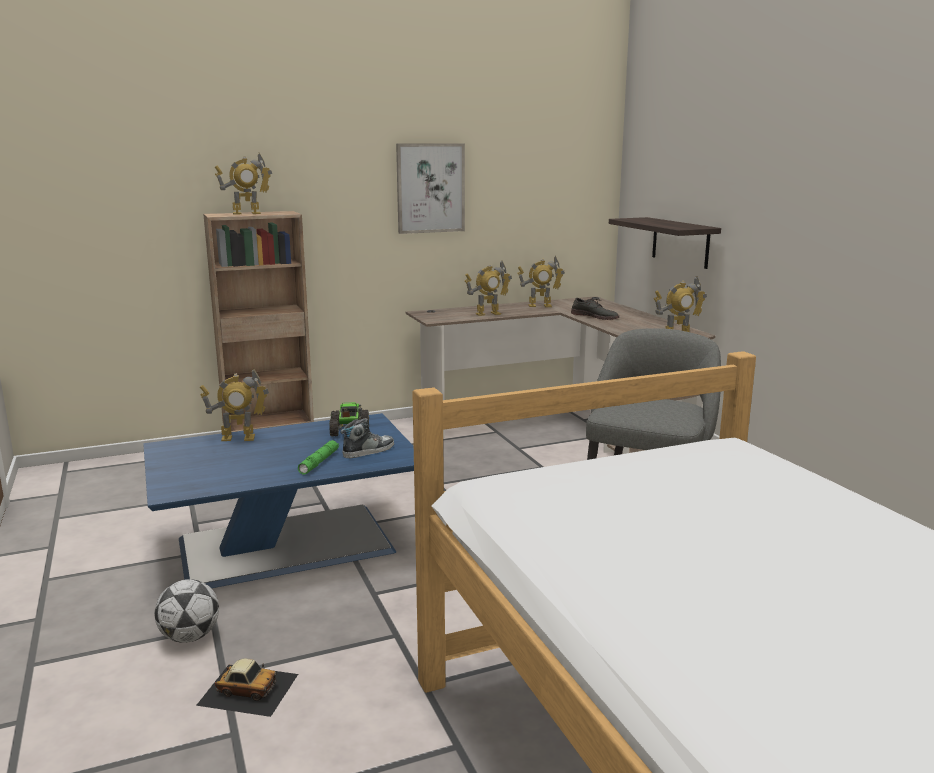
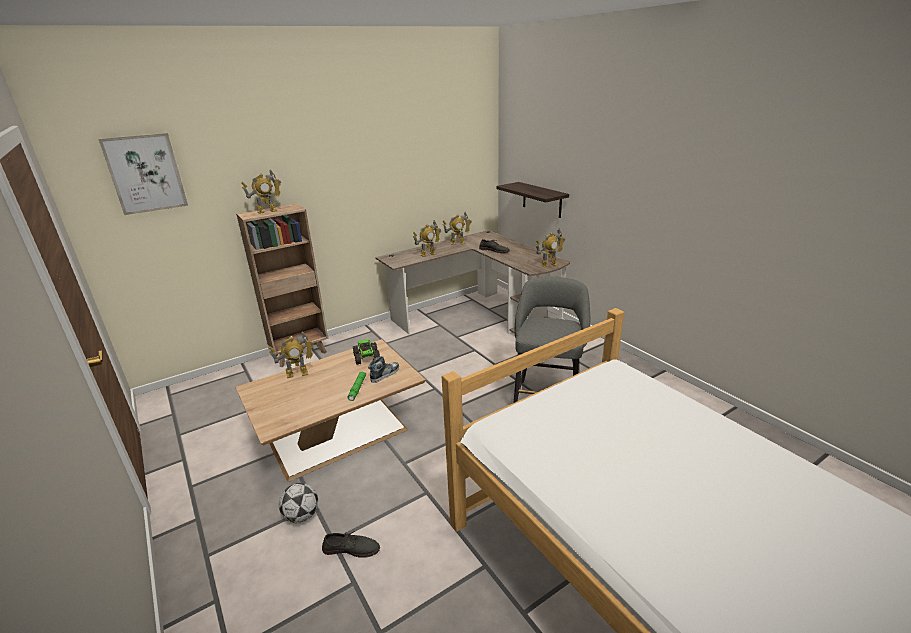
camera: 10 degrees left, 10 degrees up
blue coffee table [143,413,414,588] -> brown coffee table [235,339,426,482]
toy car [196,659,298,717] -> grey shoe [322,531,380,558]
picture [396,143,465,234] -> picture moved to [98,133,188,215]

